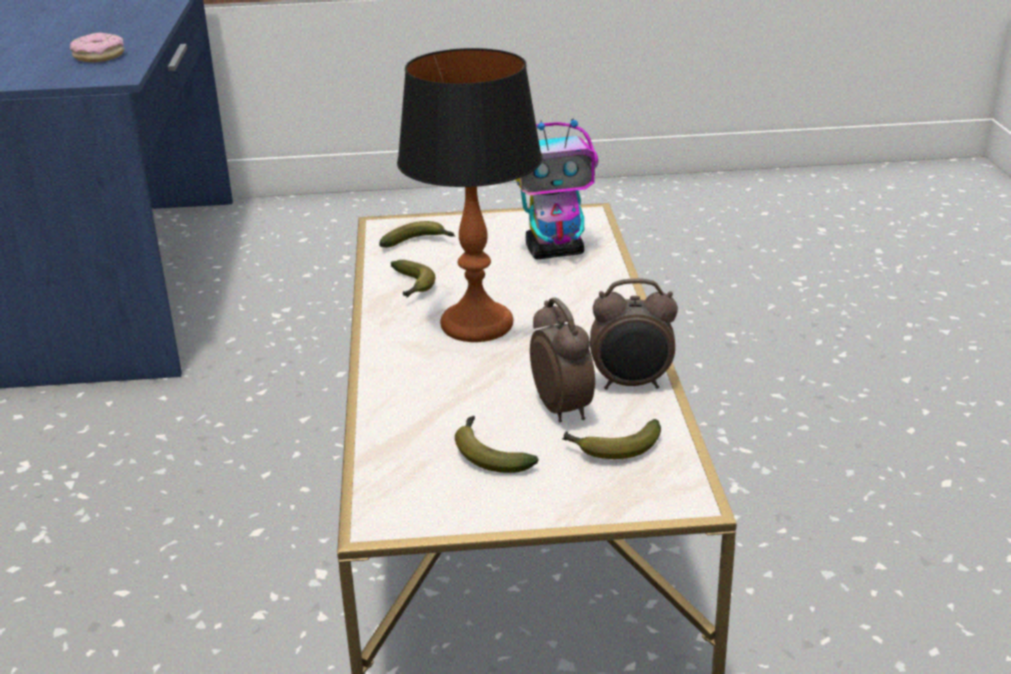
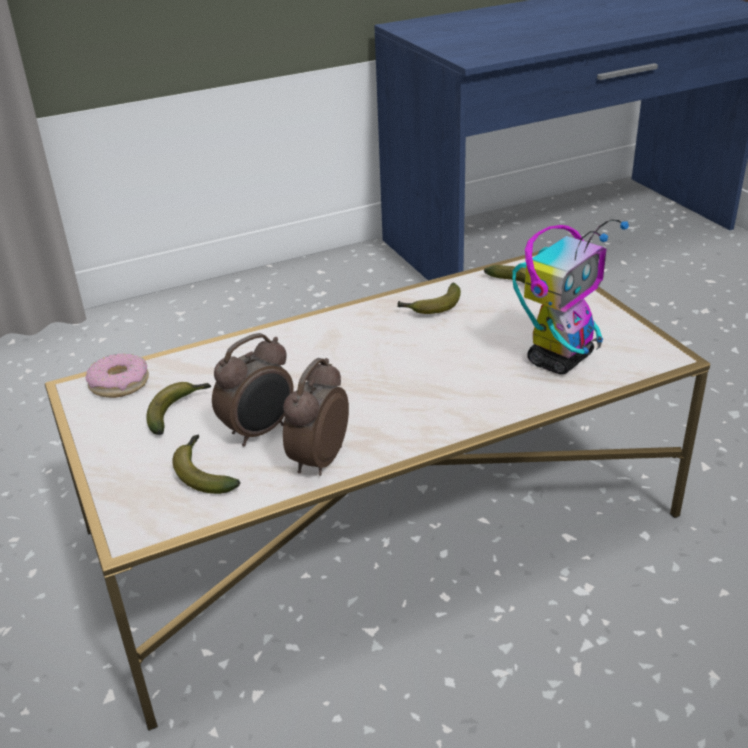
camera: 70 degrees right, 5 degrees up
donut [70,33,124,62] -> donut moved to [86,353,149,398]
table lamp [397,48,542,342] -> none
toy robot [515,118,598,259] -> toy robot turned 105 degrees counterclockwise [512,219,629,374]
alarm clock [590,278,678,390] -> alarm clock turned 45 degrees clockwise [283,358,349,476]

